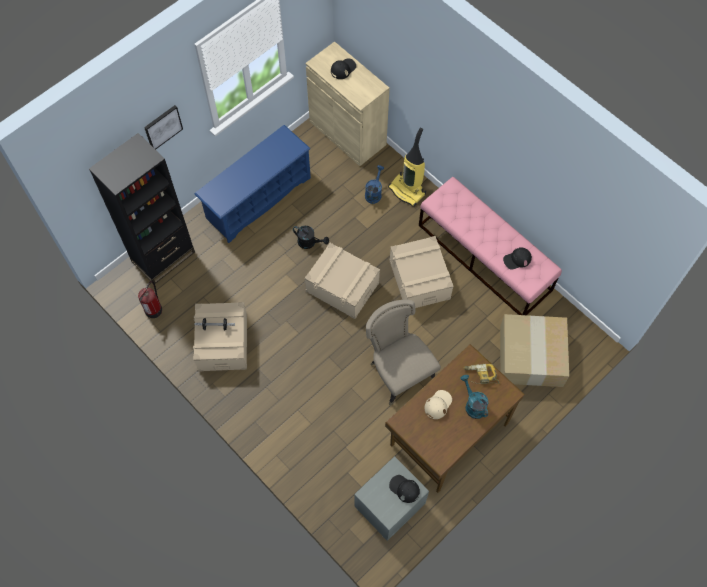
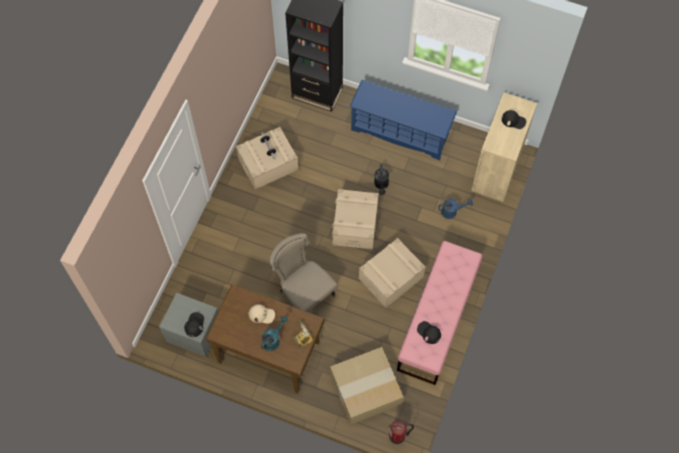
camera: 65 degrees right, 0 degrees up
fire extinguisher [138,281,162,318] -> fire extinguisher moved to [389,420,414,444]
picture [144,105,183,150] -> none
beige chair [366,300,441,405] -> beige chair turned 75 degrees counterclockwise [270,233,338,312]
vacuum cleaner [388,128,426,207] -> none

